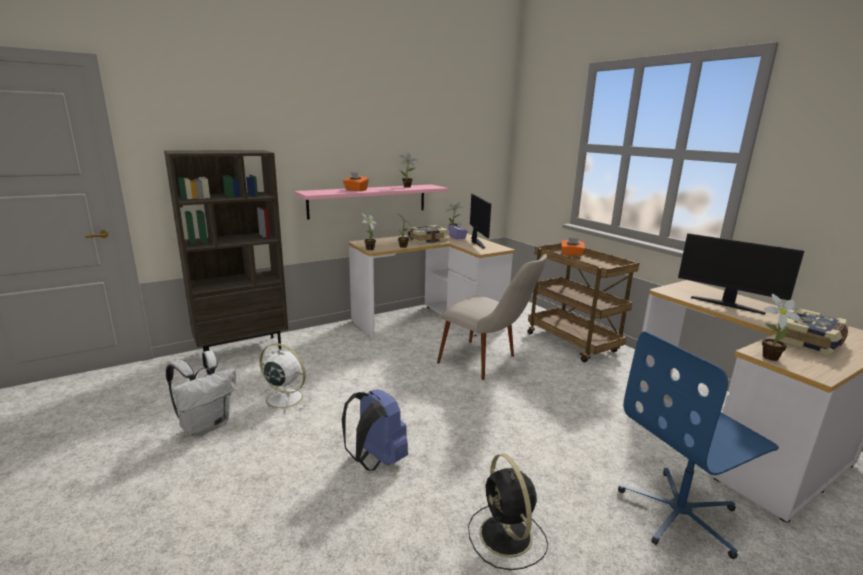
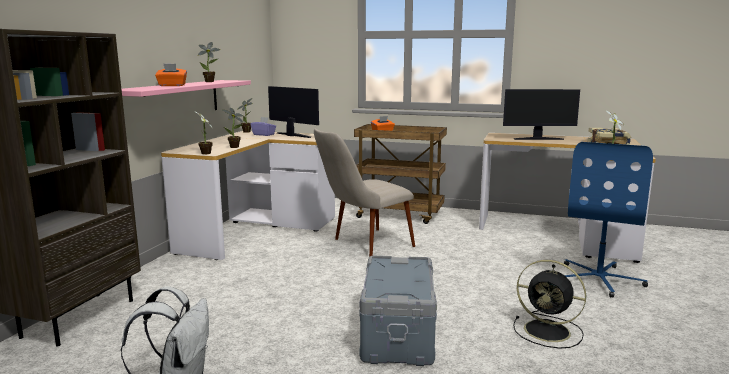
camera: 40 degrees left, 5 degrees down
white fan [255,343,312,411] -> none
blue backpack [342,390,408,471] -> grey storage box [359,256,437,366]
book [407,225,448,244] -> none
beige chair [437,254,547,380] -> beige chair turned 150 degrees clockwise [314,129,415,257]

